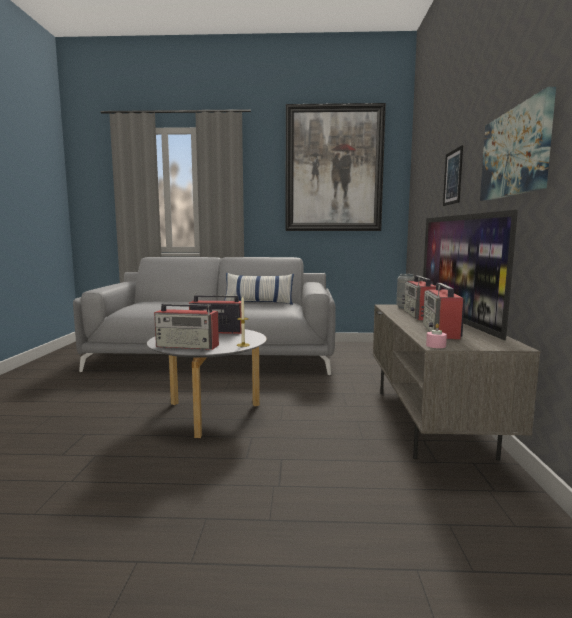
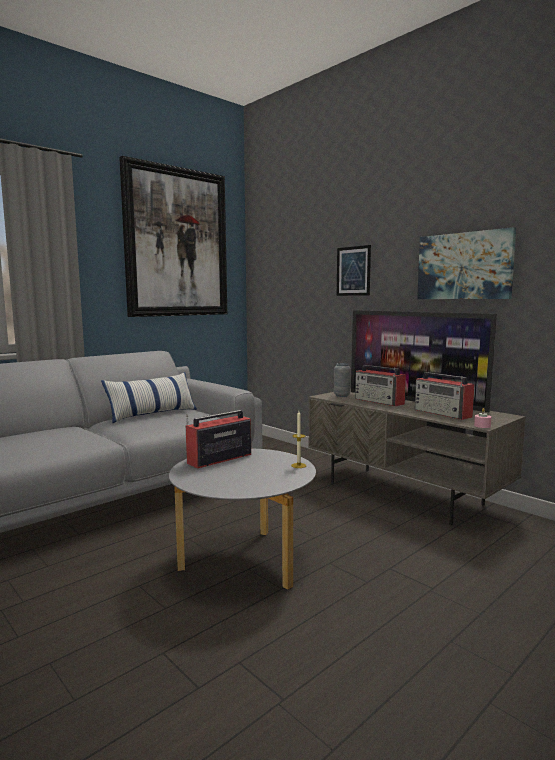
camera: 45 degrees left, 0 degrees up
radio [154,304,219,350] -> none

